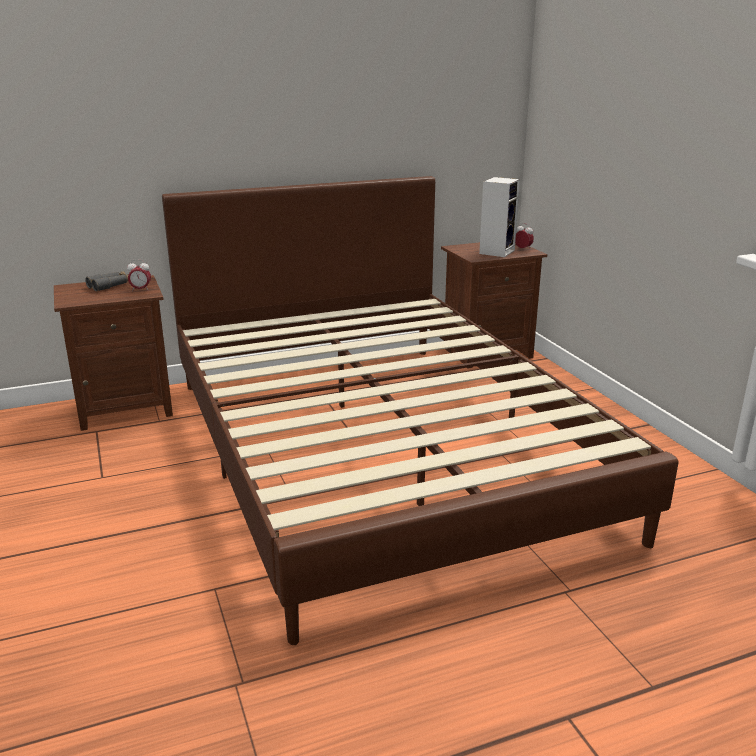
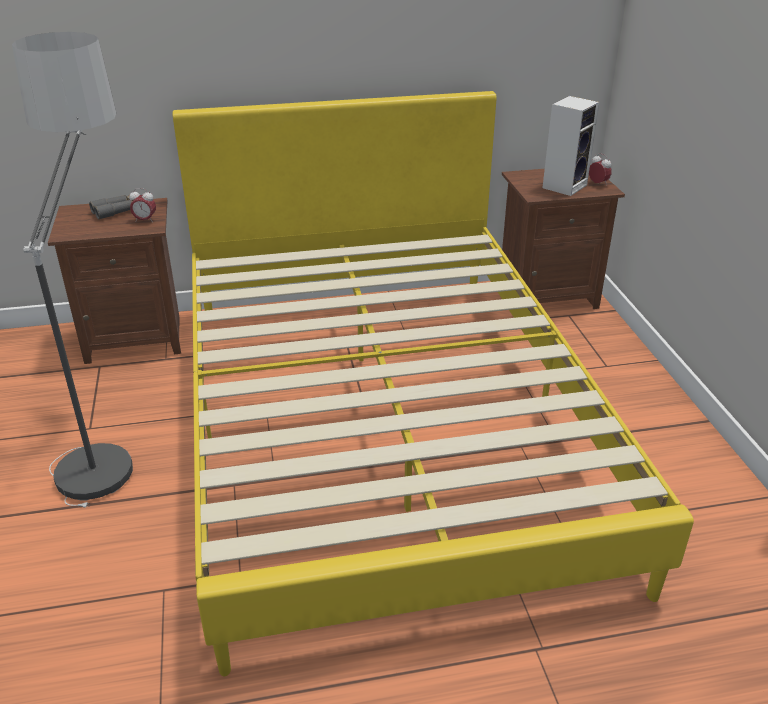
camera: 10 degrees right, 10 degrees up
brown bed [162,176,679,645] -> yellow bed [173,91,694,677]
none -> floor lamp [12,32,133,508]

